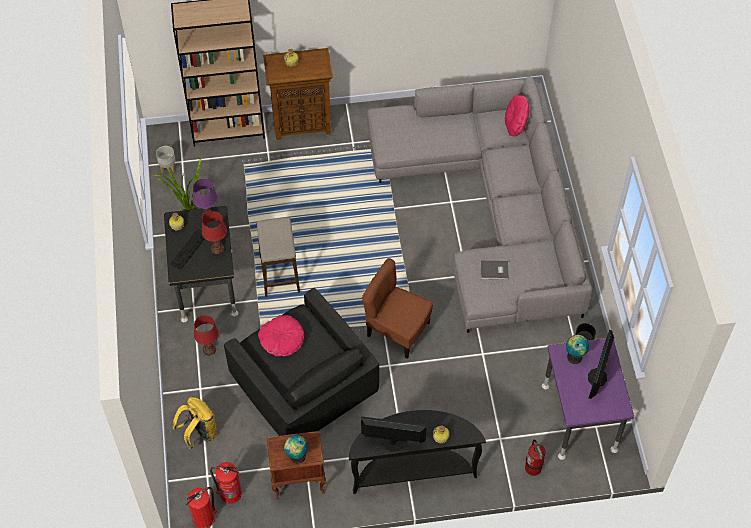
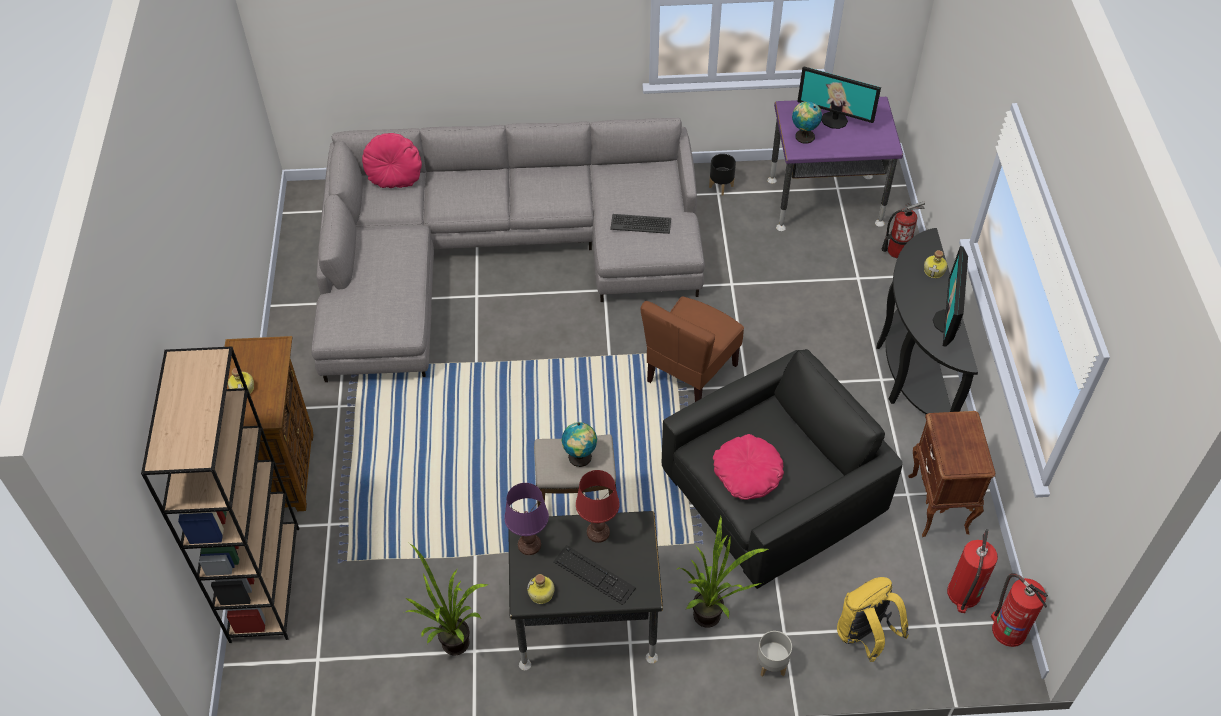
camera: 85 degrees left, 5 degrees down
grey planter [156,146,175,173] -> grey planter moved to [757,631,792,677]
red table lamp [194,315,219,355] -> potted plant [677,516,768,628]
globe [284,435,308,464] -> globe moved to [561,422,597,467]
grey book [481,261,509,280] -> keyboard [610,214,671,234]

